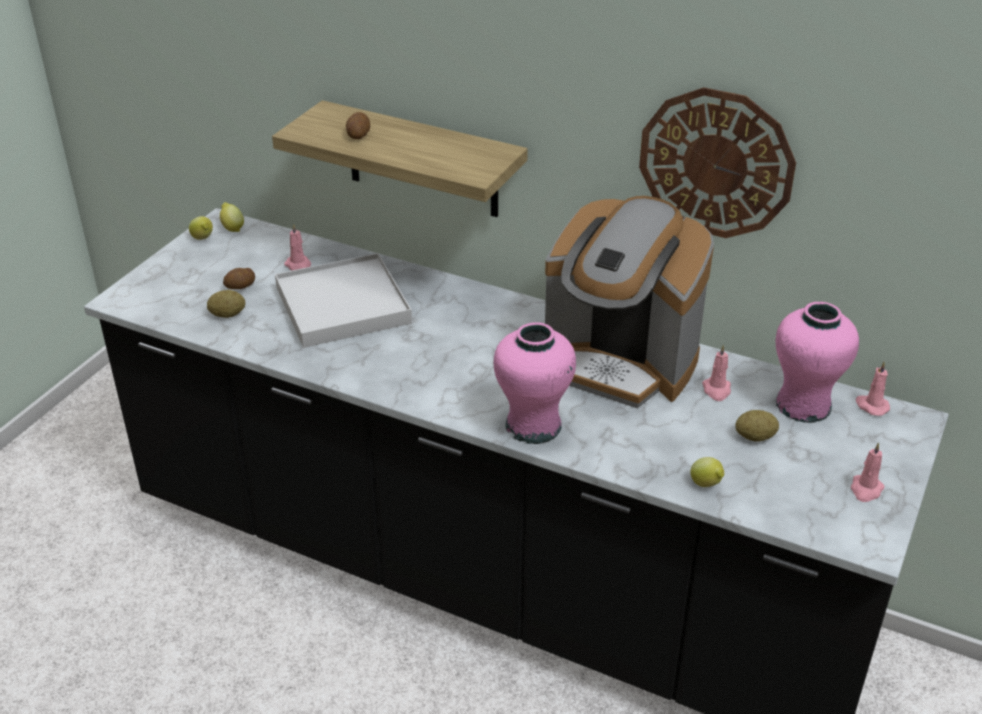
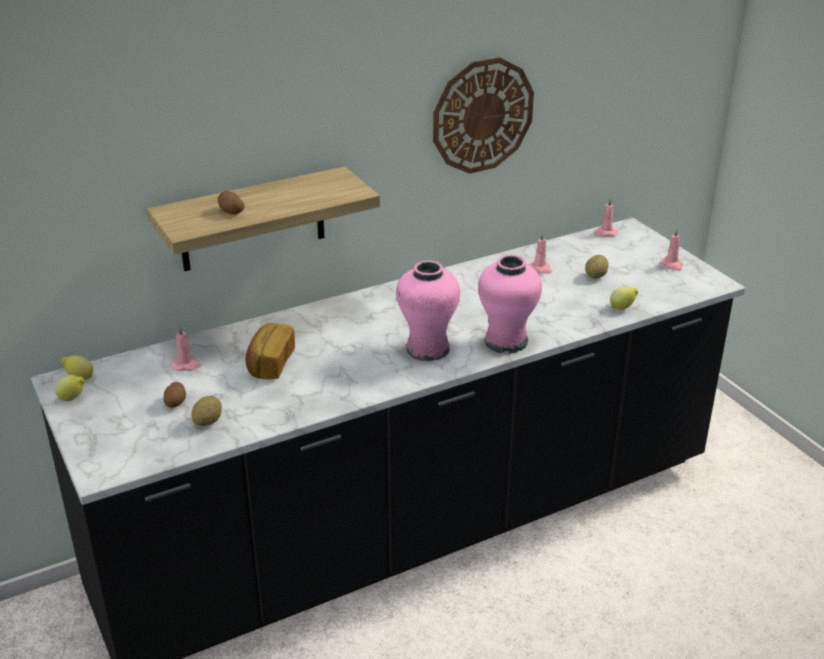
camera: 55 degrees left, 5 degrees down
white tray [275,253,412,348] -> bread [246,323,295,380]
coffee machine [545,196,714,408] -> none
pink vase [776,302,859,423] -> pink vase moved to [396,261,460,361]

